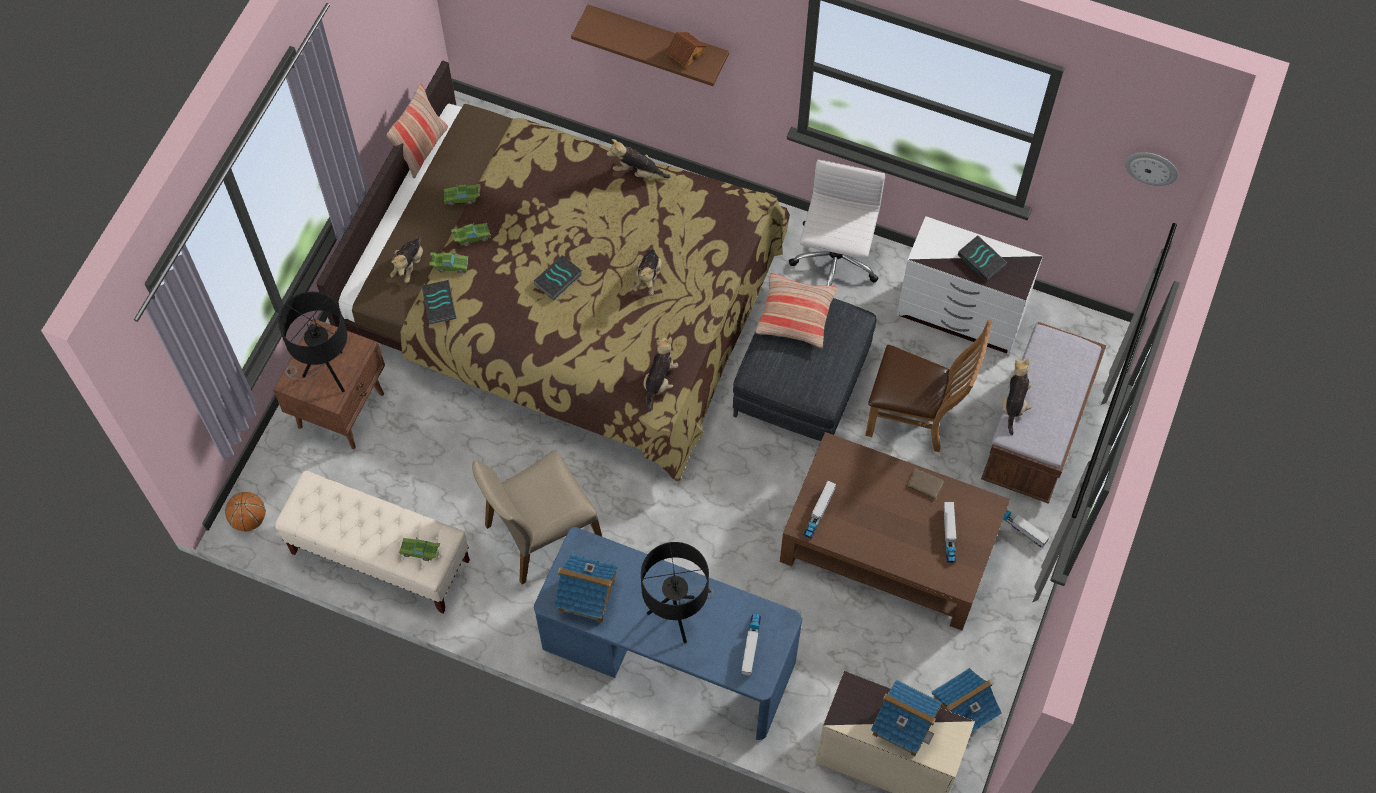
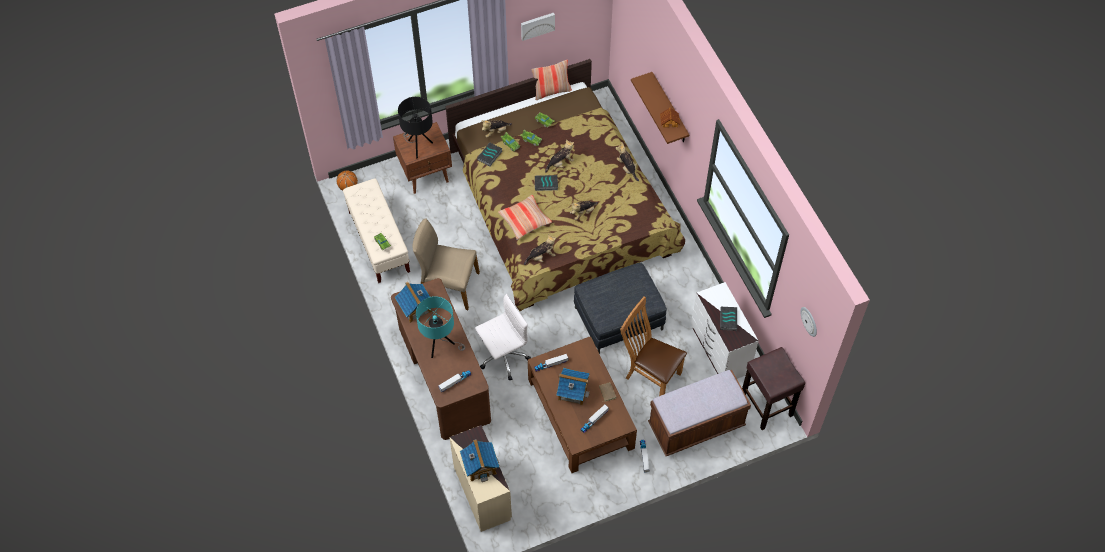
camera: 45 degrees right, 5 degrees down
blue desk [534,527,802,740] -> brown desk [391,278,491,440]
black table lamp [641,542,714,643] -> turquoise table lamp [416,296,465,358]
pillow [755,273,837,348] -> pillow moved to [498,195,552,240]
white office chair [789,160,885,286] -> white office chair moved to [475,294,531,381]
brown chair [865,319,992,452] -> brown chair turned 150 degrees clockwise [620,296,687,396]
toy house [931,668,1002,733] -> toy house moved to [557,368,590,405]
plush toy [1002,358,1032,435] -> plush toy moved to [545,139,574,173]
none -> picture [521,13,555,41]
none -> brown stool [742,347,805,430]

